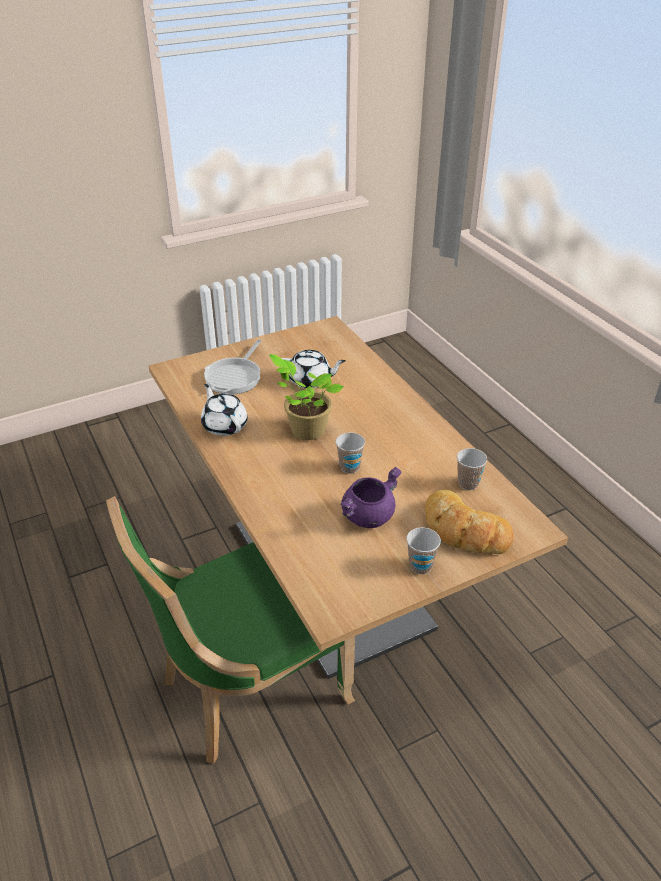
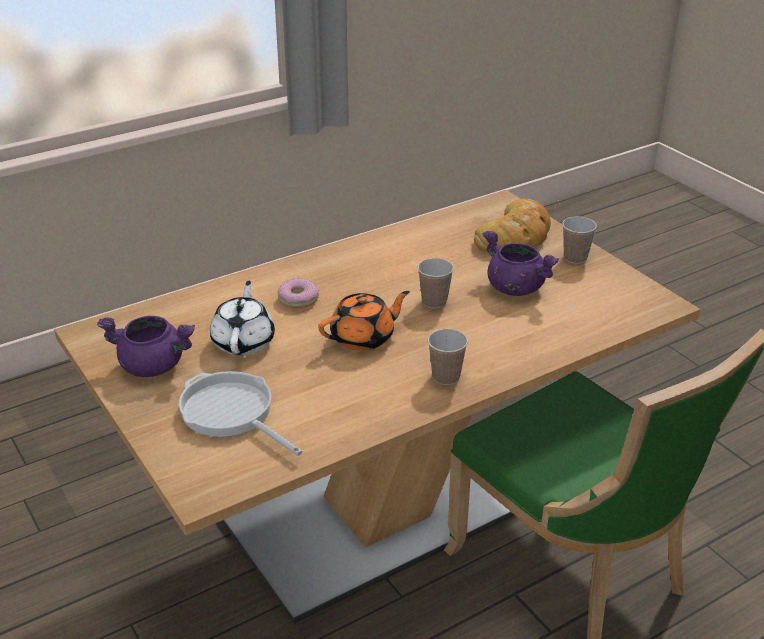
camera: 95 degrees left, 5 degrees down
white teapot [201,384,248,436] -> none
frying pan [204,339,261,395] -> frying pan turned 150 degrees counterclockwise [179,371,303,456]
potted plant [269,354,344,440] -> orange teapot [318,291,410,351]
cup [457,448,487,490] -> cup moved to [428,329,468,385]
none -> purple cooking pot [97,316,195,377]
none -> donut [278,278,319,308]

